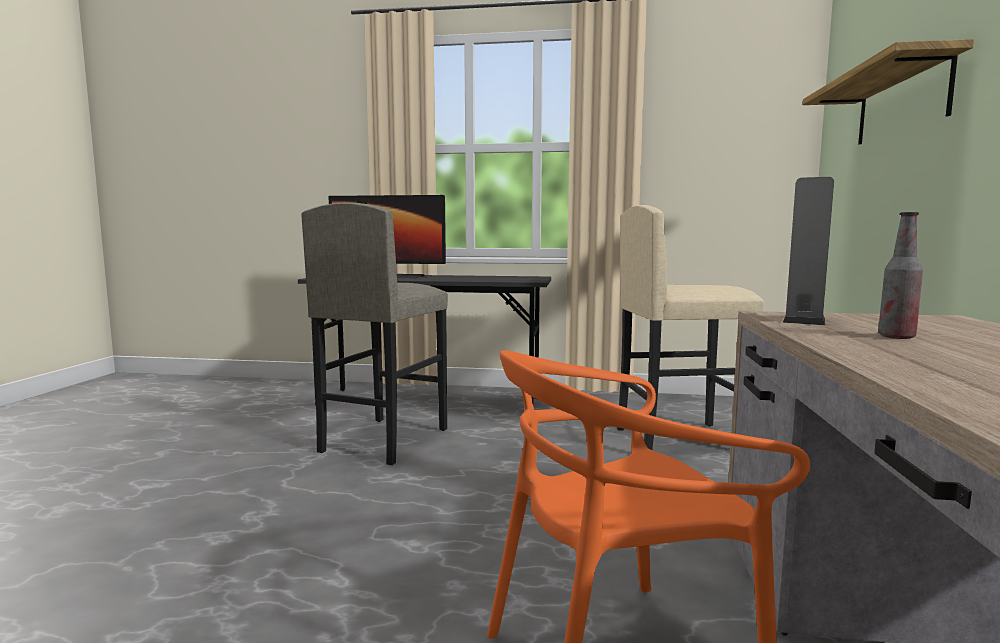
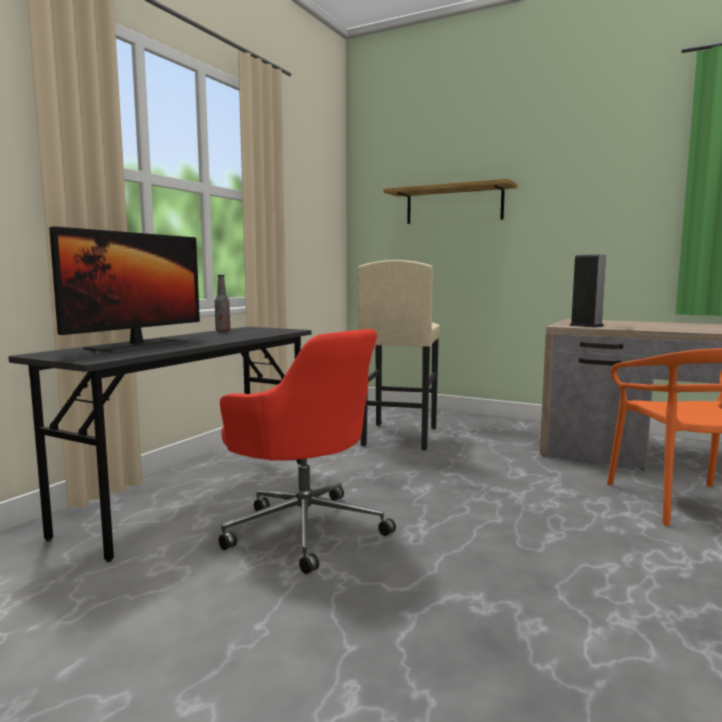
camera: 70 degrees left, 0 degrees up
grey stool [301,202,448,465] -> red office chair [219,329,396,574]
bottle [878,212,923,339] -> bottle moved to [215,275,230,332]

